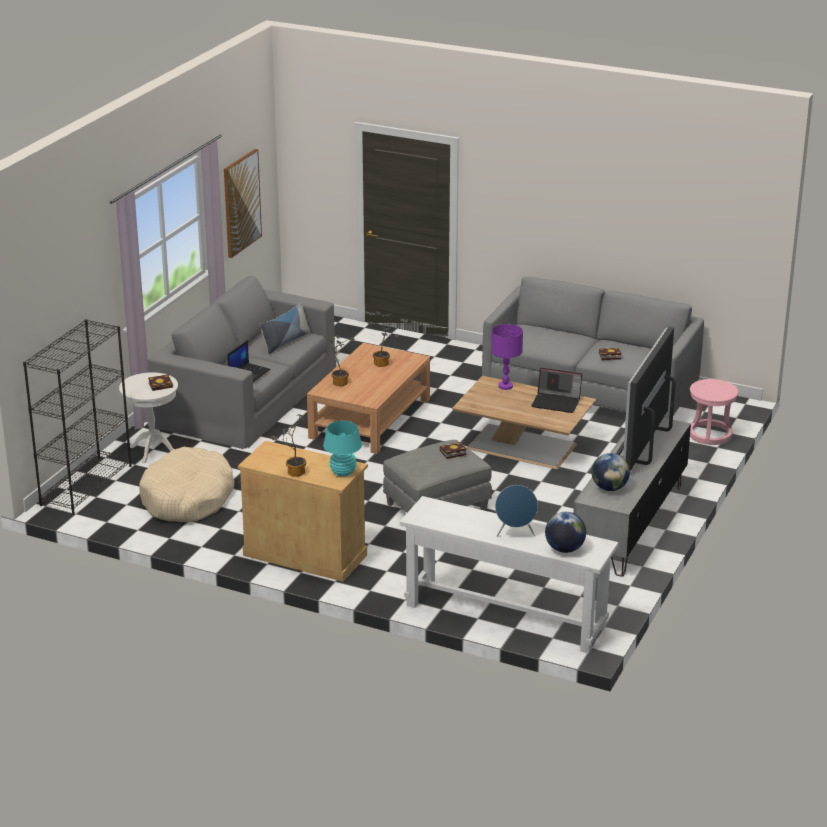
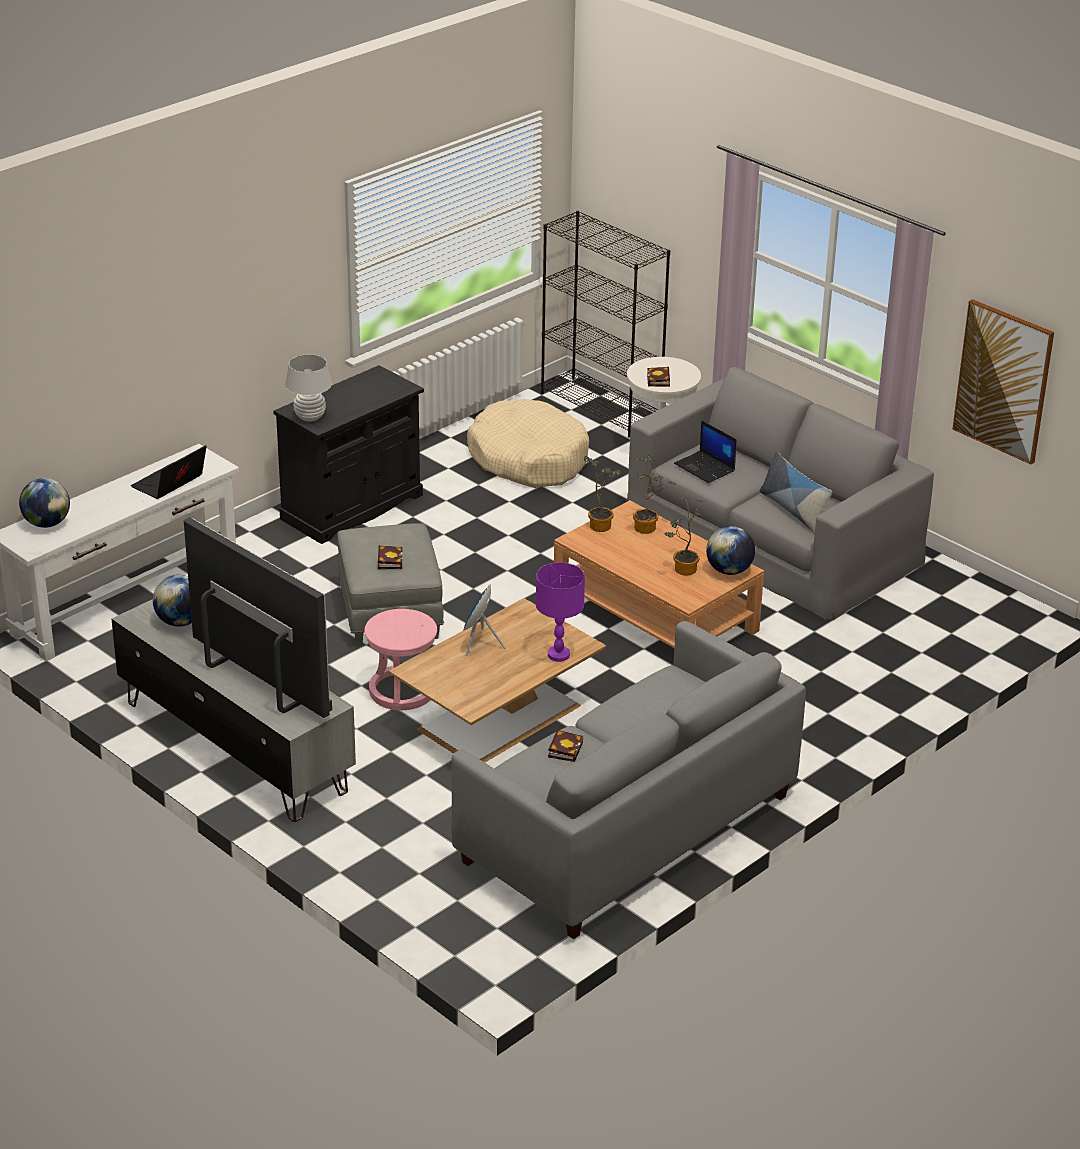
camera: 110 degrees right, 5 degrees up
beige cabinet [238,440,368,582] -> black cabinet [273,365,424,544]
potted plant [271,414,306,477] -> potted plant moved to [584,456,621,532]
turquoise table lamp [323,421,362,476] -> white table lamp [285,354,332,422]
blue speaker [495,485,538,537] -> blue speaker moved to [463,585,505,656]
laptop [531,368,582,413] -> laptop moved to [131,445,207,499]
pink stool [690,379,738,445] -> pink stool moved to [364,609,437,710]
none -> globe [706,526,755,575]

